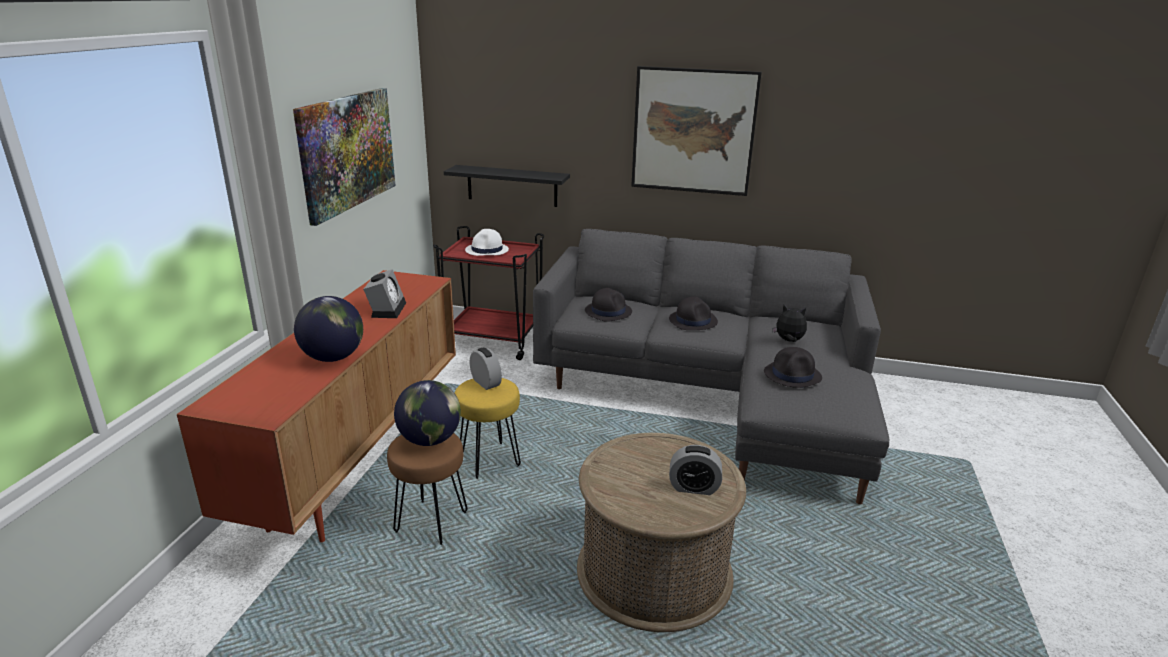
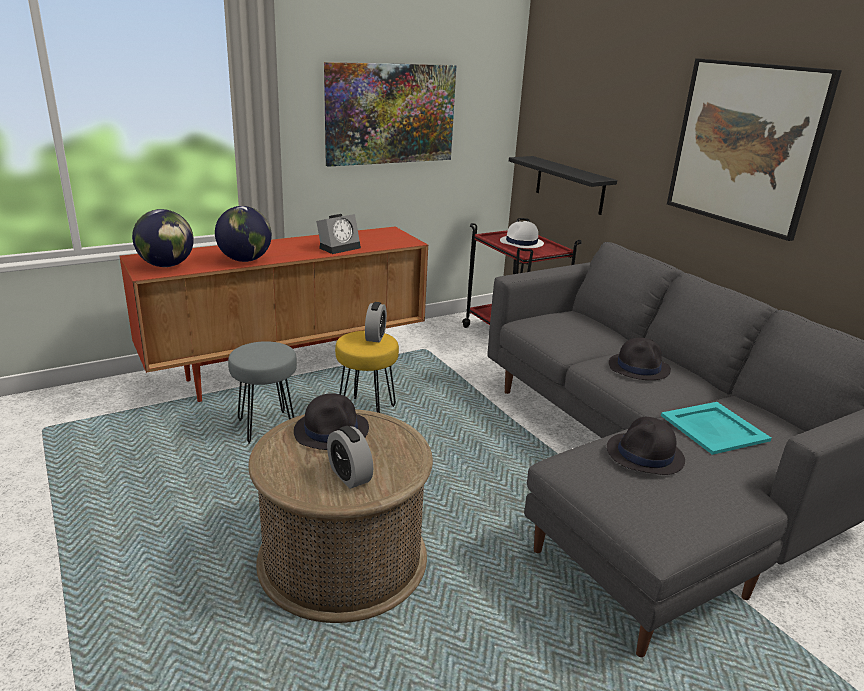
camera: 45 degrees right, 0 degrees up
brown stool [387,433,467,545] -> grey stool [228,341,297,444]
globe [394,380,461,446] -> globe moved to [132,209,194,267]
black hat [585,288,632,322] -> black hat moved to [294,393,369,450]
plush toy [772,304,807,342] -> turquoise tray [661,402,772,455]

